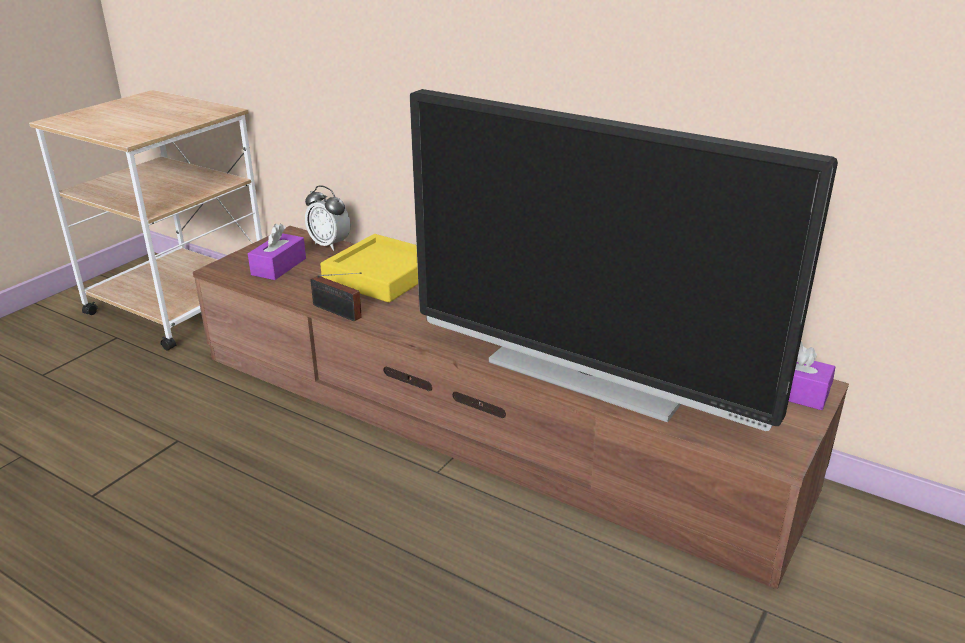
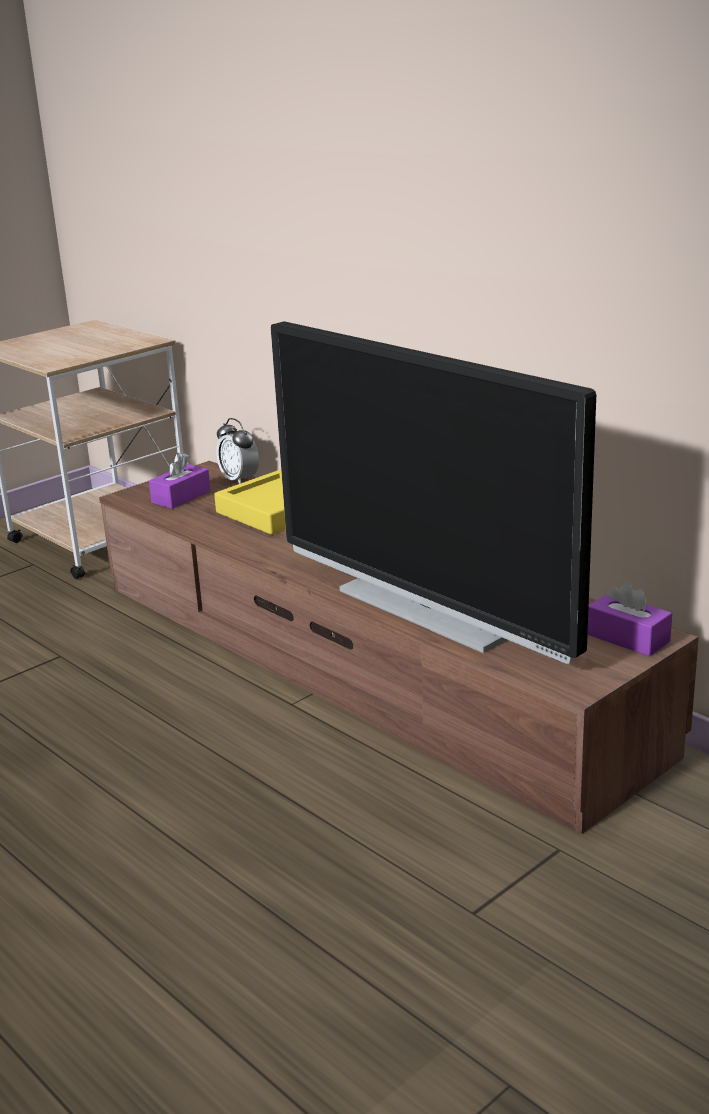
camera: 15 degrees right, 5 degrees down
radio [310,273,362,321] -> none

